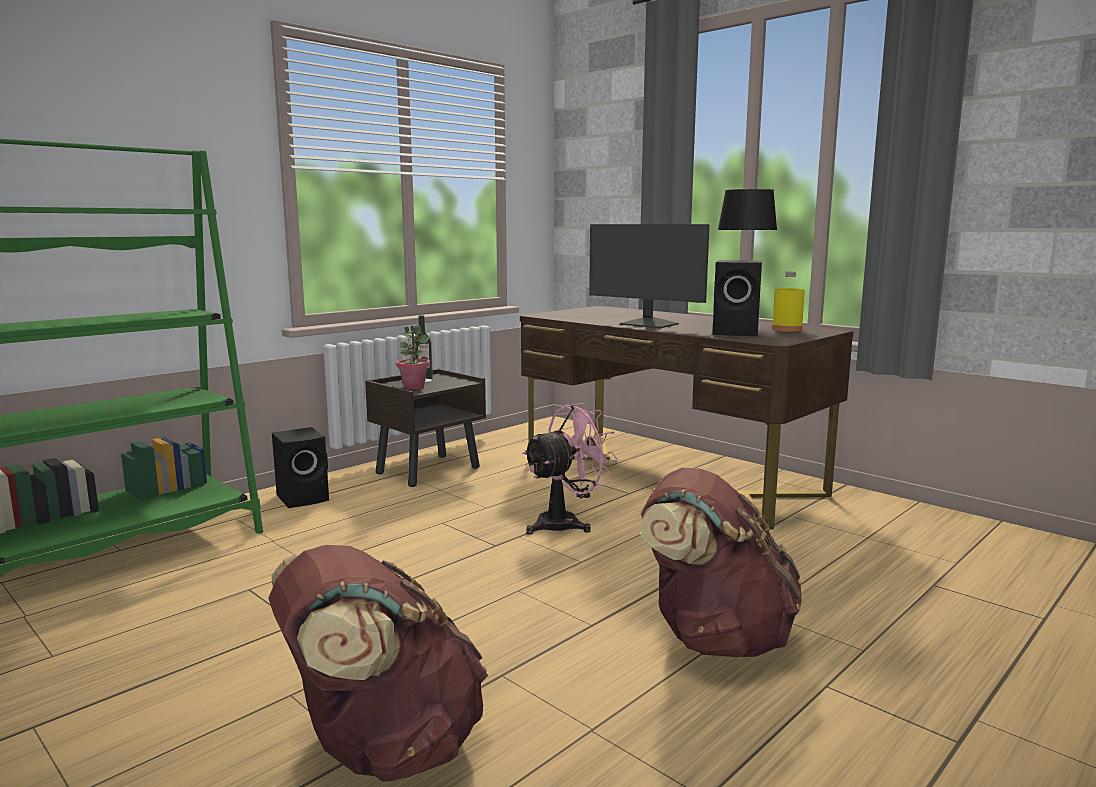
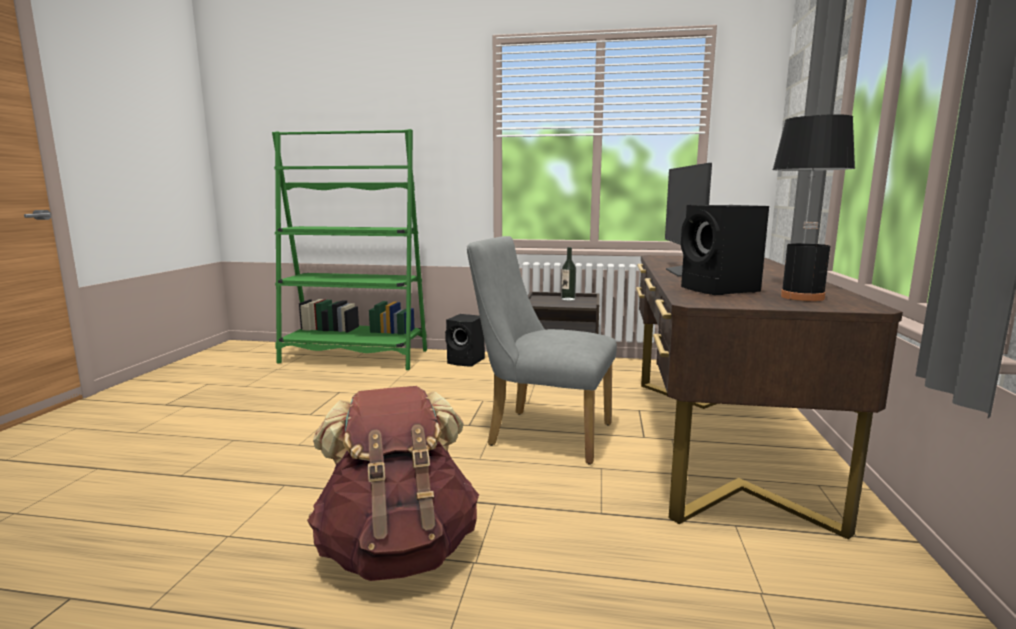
camera: 55 degrees right, 0 degrees up
brown backpack [268,545,488,782] -> none
potted plant [396,325,430,389] -> none
pink fan [523,403,618,535] -> grey chair [467,236,617,465]
yellow bottle [772,272,805,332] -> black bottle [781,222,830,301]

